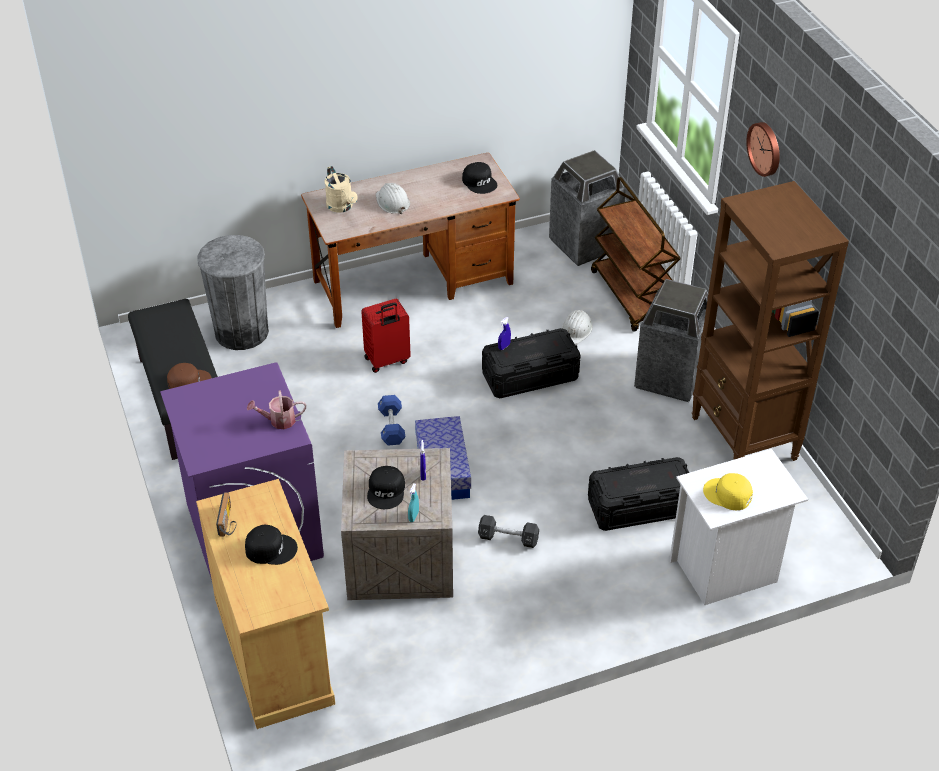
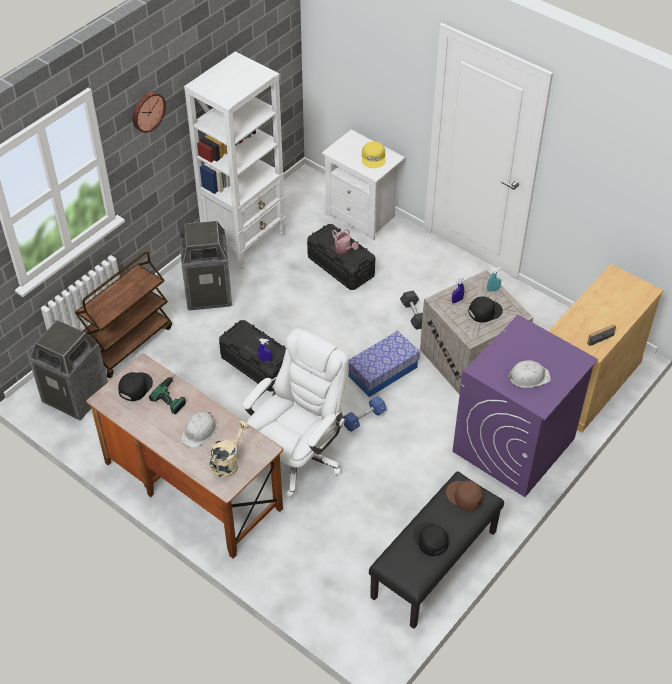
camera: 120 degrees left, 5 degrees up
grey trash can [197,235,269,350] -> none
black cap [245,525,298,565] -> black cap moved to [413,522,449,556]
watering can [247,390,306,429] -> watering can moved to [332,229,358,253]
red suitcase [361,299,411,373] -> white office chair [242,328,349,498]
white hard hat [562,310,593,344] -> white hard hat moved to [507,360,551,388]
brown bookcase [692,181,849,461] -> white bookcase [184,51,286,270]
none -> power drill [149,373,186,414]

